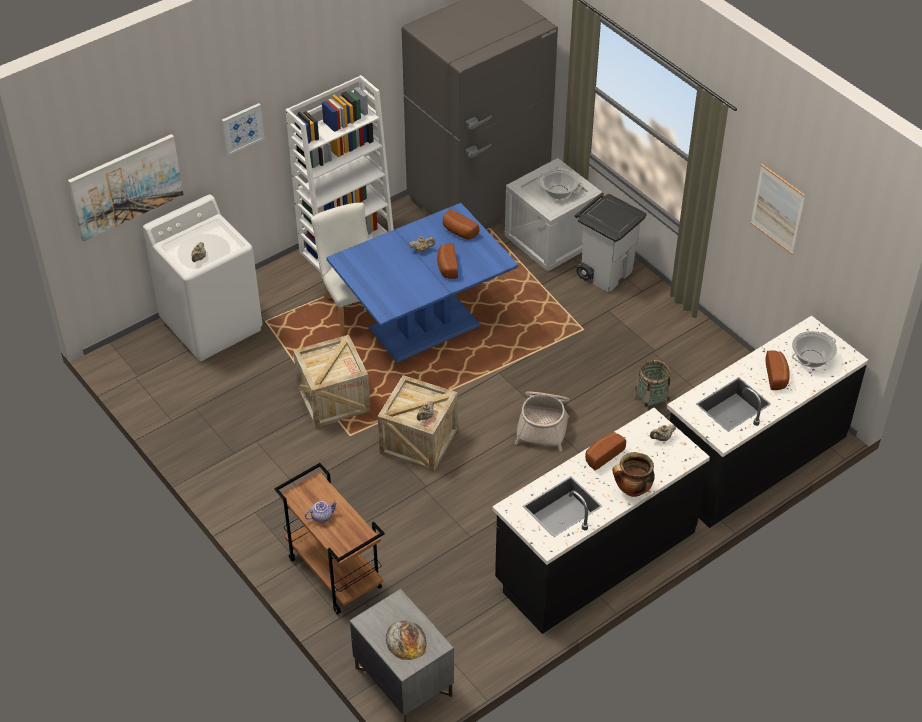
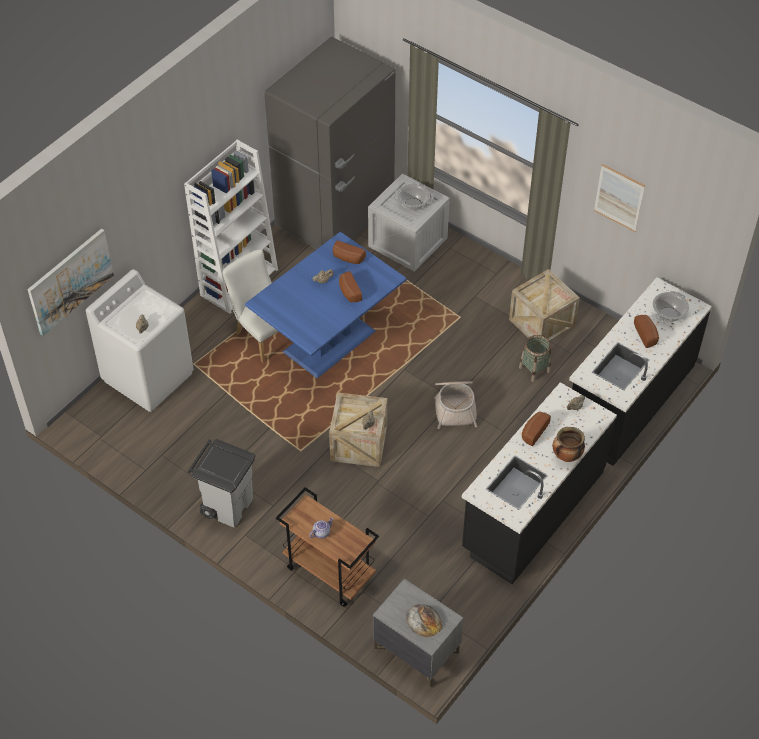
camera: 15 degrees left, 5 degrees up
picture [222,103,265,156] -> none
crate [293,335,370,428] -> crate moved to [509,269,580,342]
grey trash can [575,193,647,292] -> grey trash can moved to [188,439,256,528]

